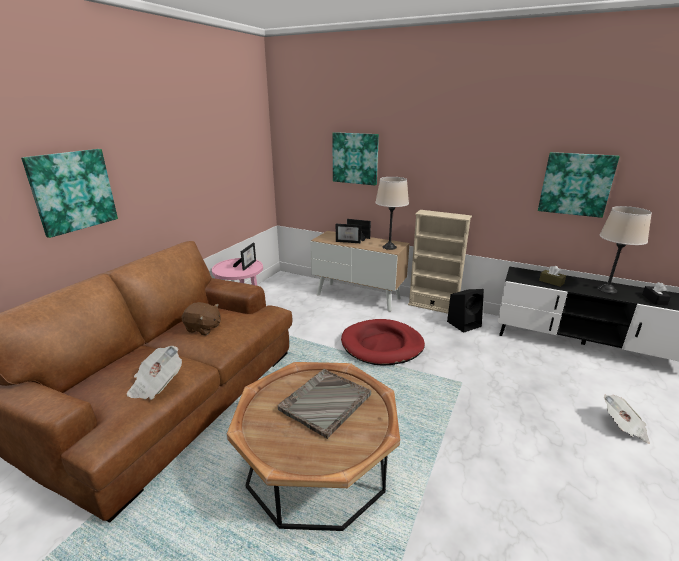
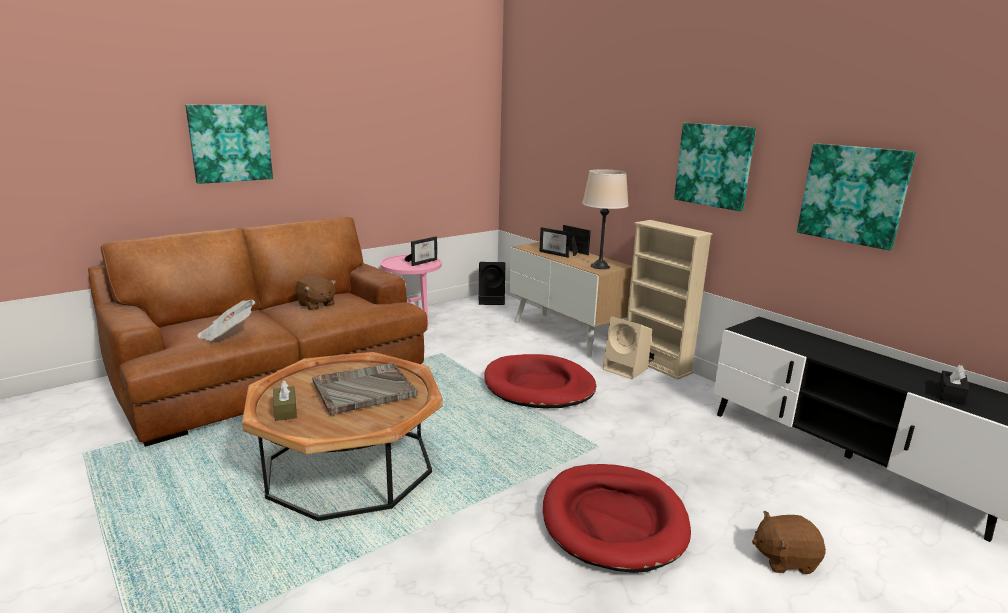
camera: 25 degrees right, 5 degrees down
picture [332,132,379,185] -> picture moved to [674,123,756,211]
black speaker [447,289,484,333] -> black speaker moved to [479,262,505,305]
brown tissue box [539,266,566,287] -> brown tissue box moved to [273,380,297,421]
beige table lamp [597,206,652,294] -> none
newspaper [604,395,650,444] -> brown plush toy [752,511,826,574]
none -> red dog bed [543,464,691,573]
none -> beige speaker [603,316,652,379]

